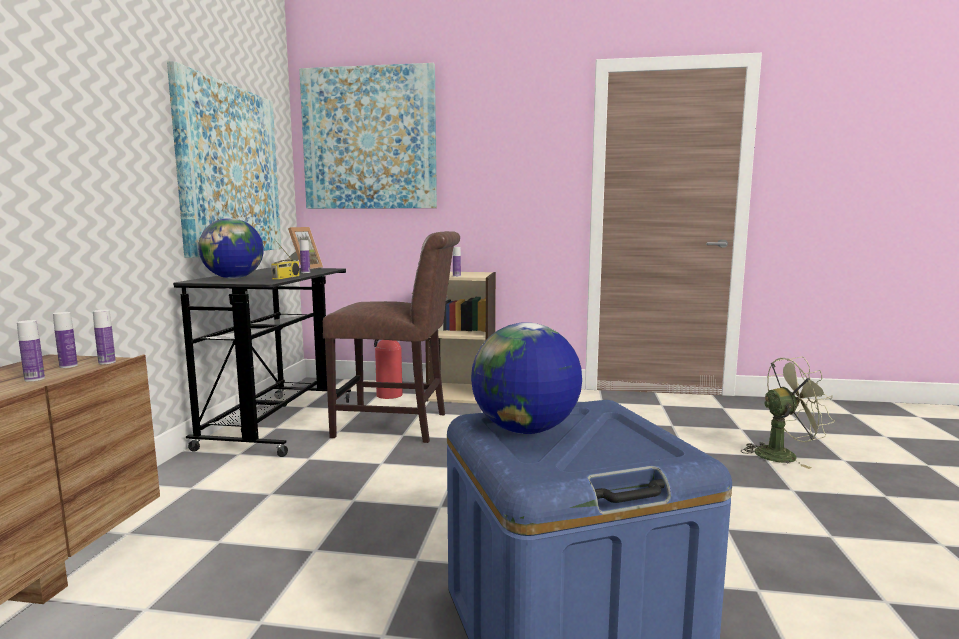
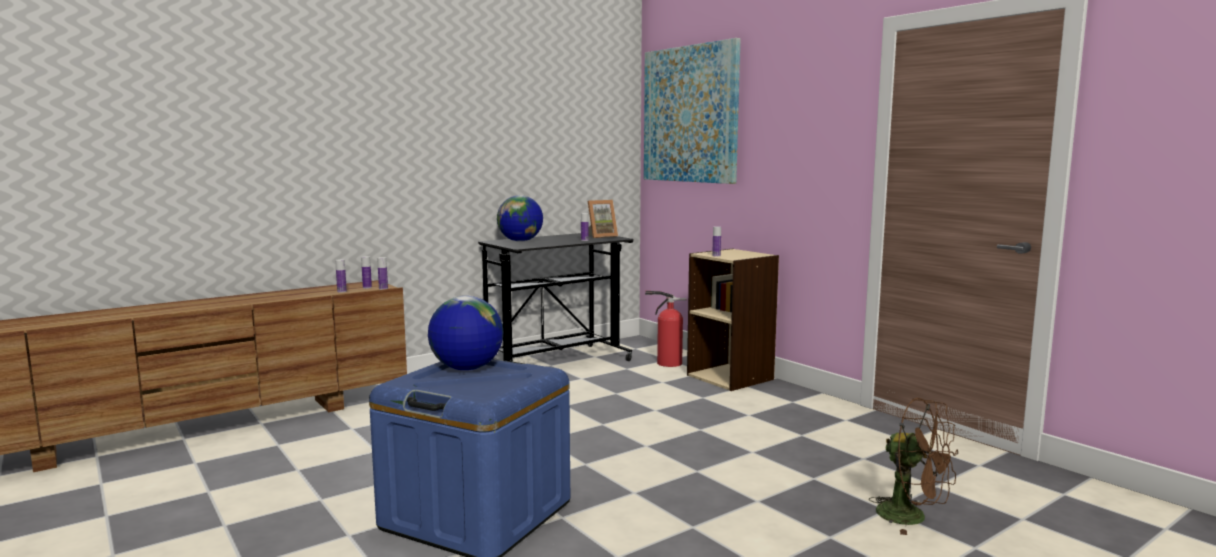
camera: 45 degrees right, 0 degrees up
picture [167,61,281,258] -> none
radio [271,240,300,280] -> none
brown chair [323,231,460,443] -> none
green fan [741,356,835,469] -> brown fan [868,398,958,535]

